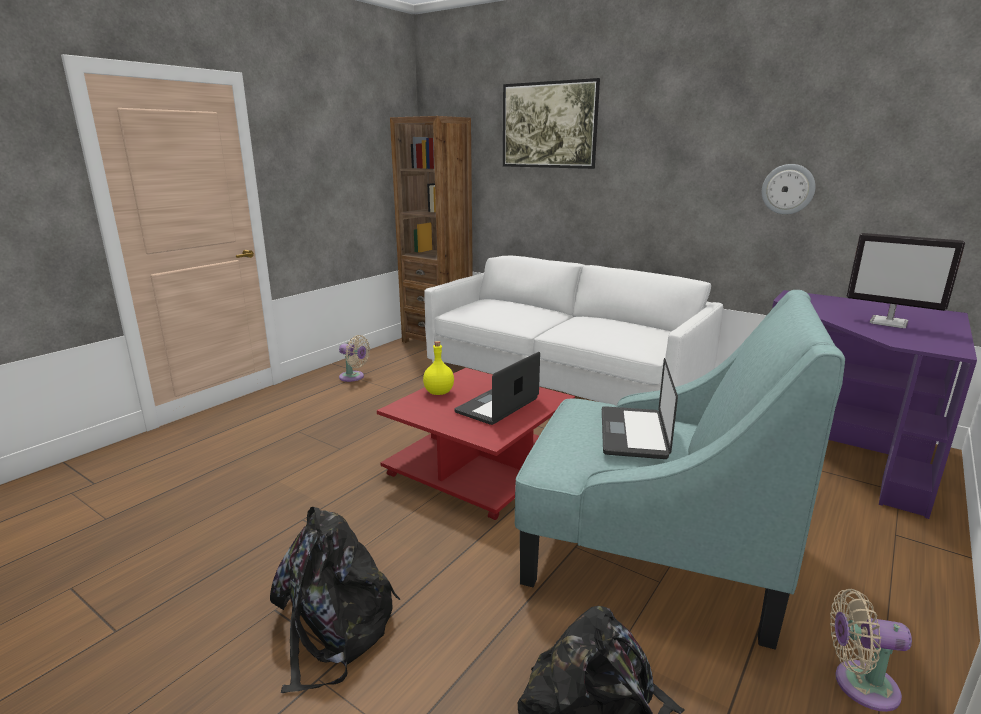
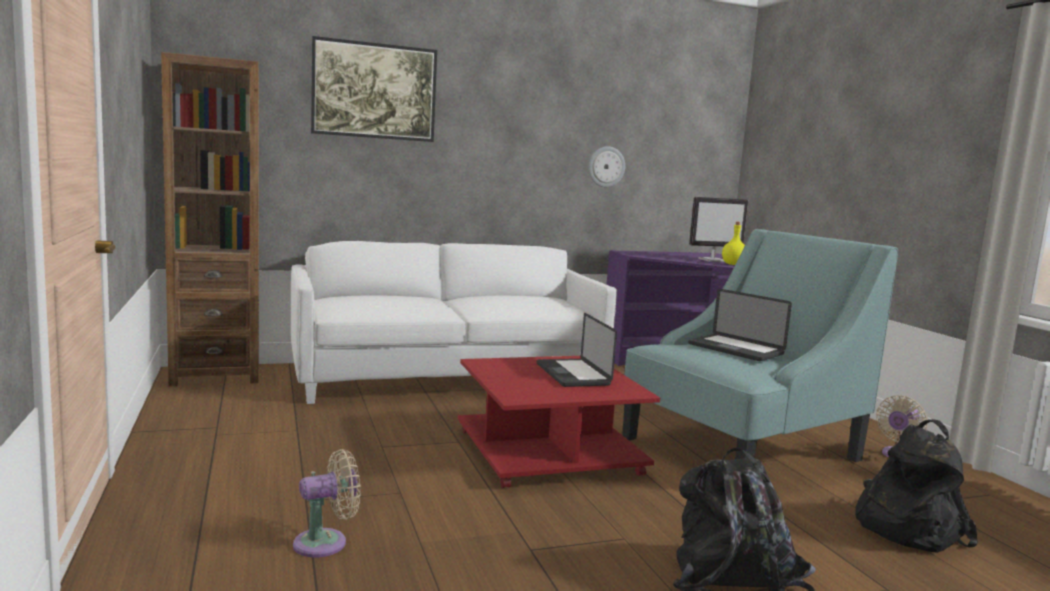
camera: 55 degrees left, 10 degrees down
beige fan [339,335,370,382] -> beige fan moved to [293,449,361,557]
yellow bottle [423,341,454,395] -> yellow bottle moved to [722,222,745,265]

